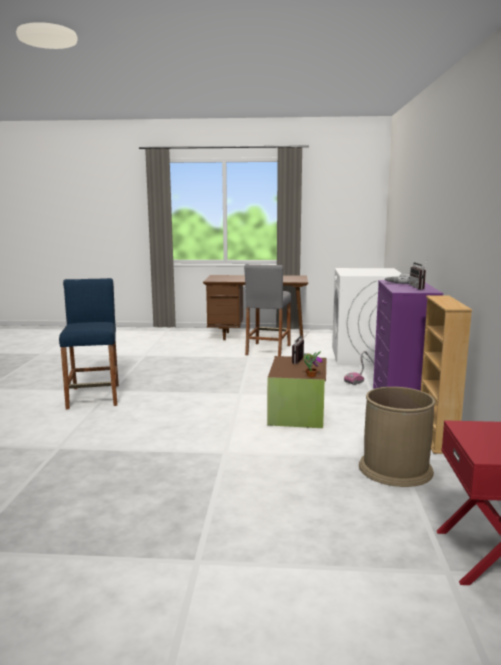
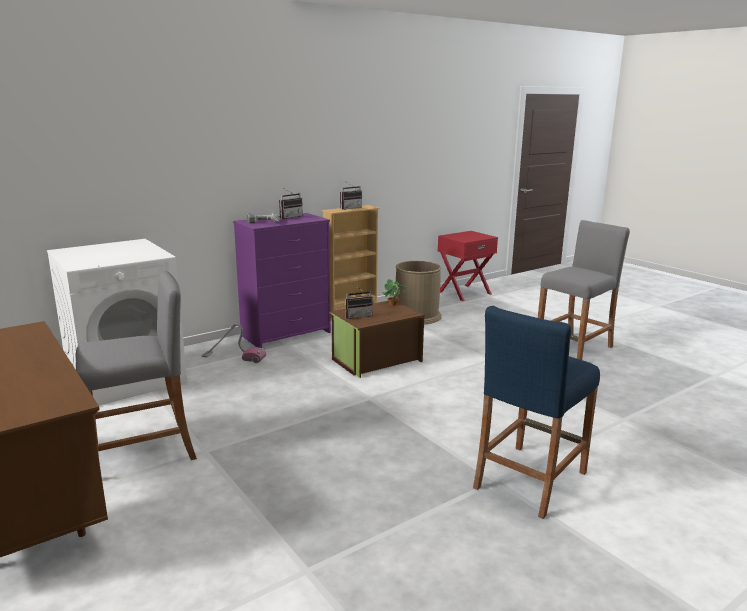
camera: 130 degrees left, 5 degrees up
none -> radio [340,180,362,210]
none -> grey stool [538,220,630,360]

